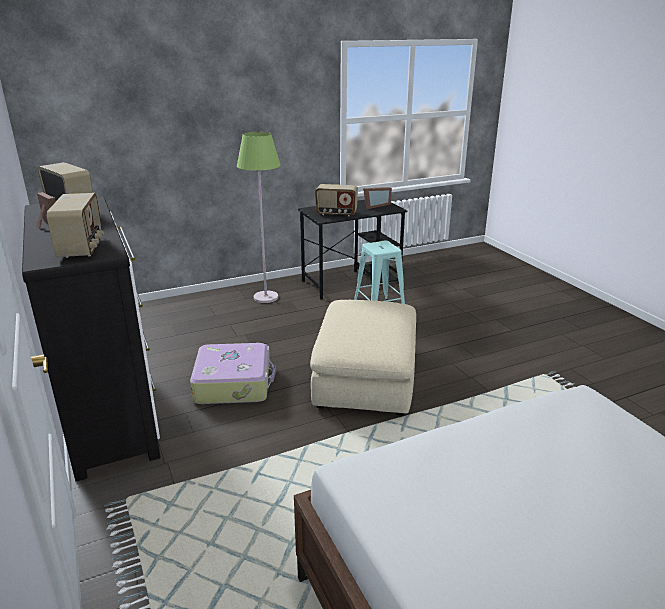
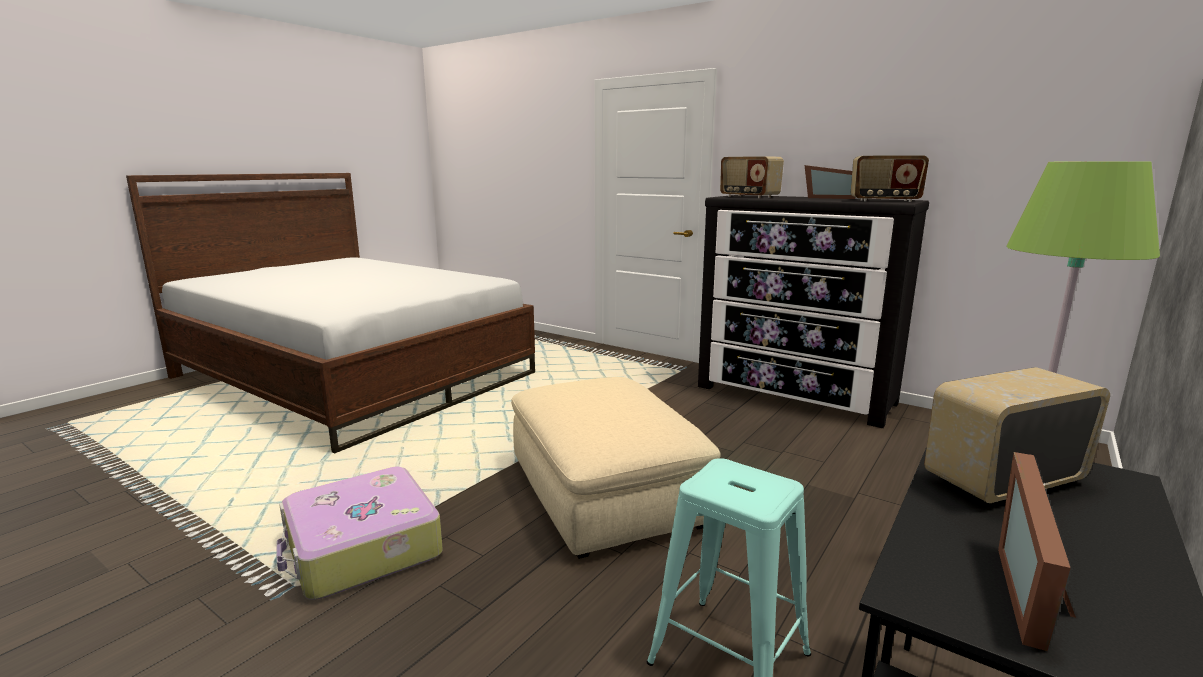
camera: 150 degrees right, 10 degrees down
suitcase [190,343,276,404] -> suitcase moved to [277,467,443,599]

